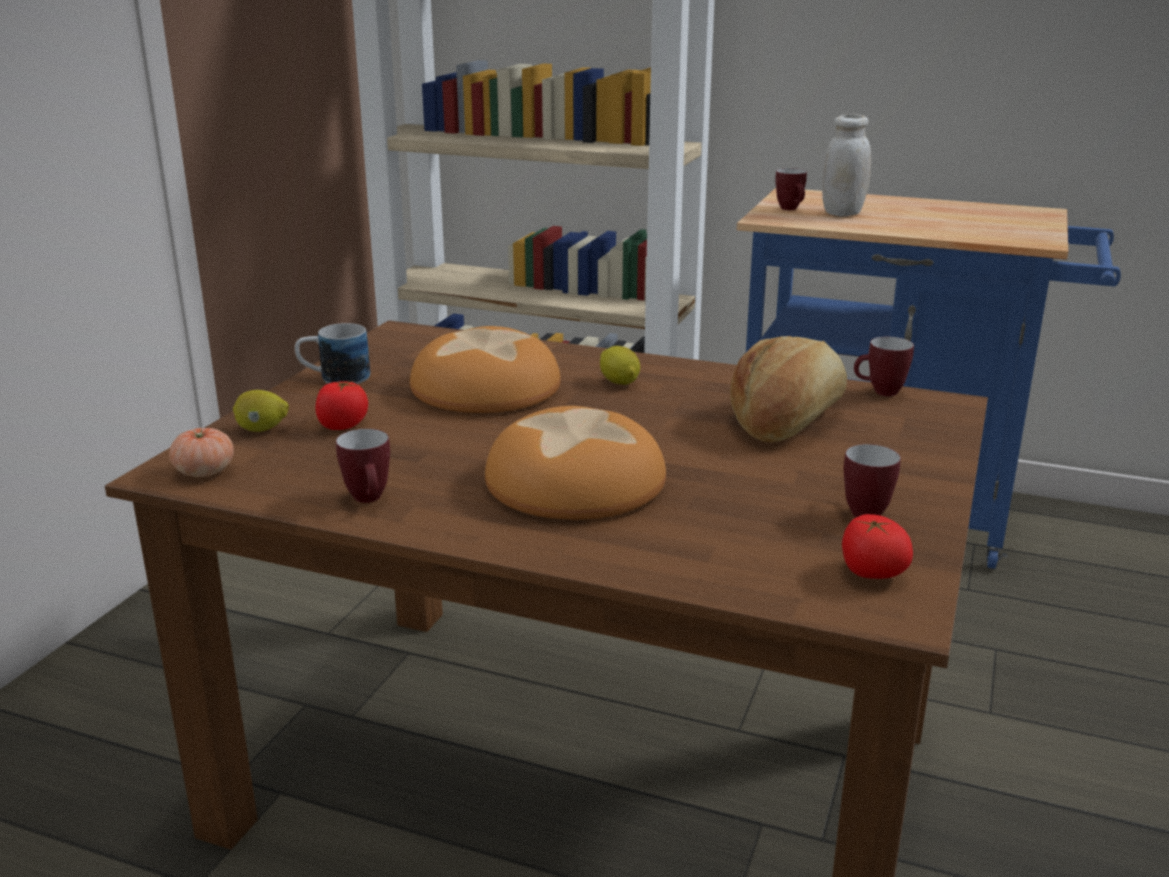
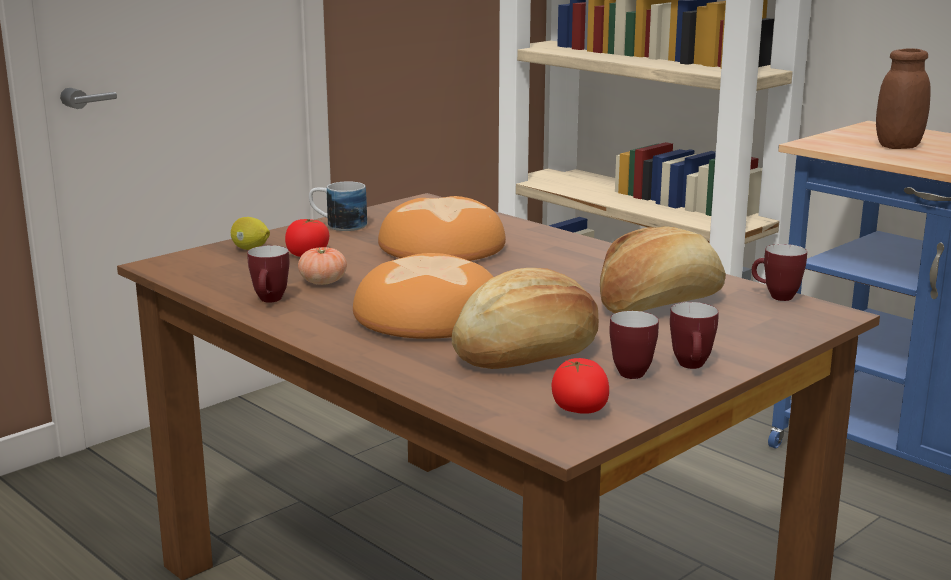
camera: 25 degrees right, 5 degrees down
tomato [169,428,234,477] -> tomato moved to [298,247,347,285]
lemon [600,346,640,385] -> none
mug [775,168,807,210] -> mug moved to [670,302,719,369]
white jar [822,114,871,217] -> brown jar [876,48,930,149]
none -> bread [452,268,599,369]

